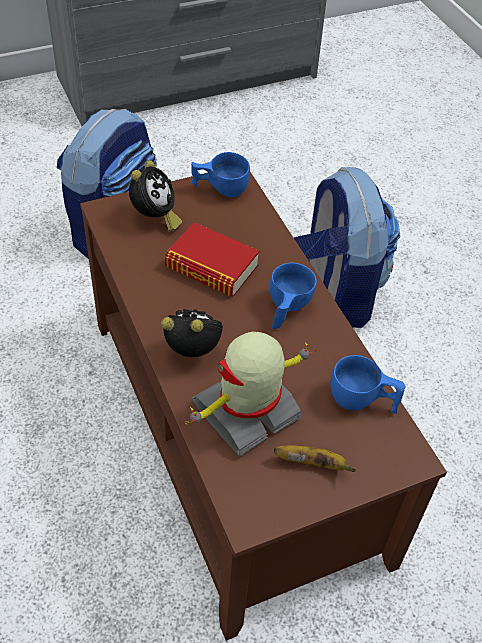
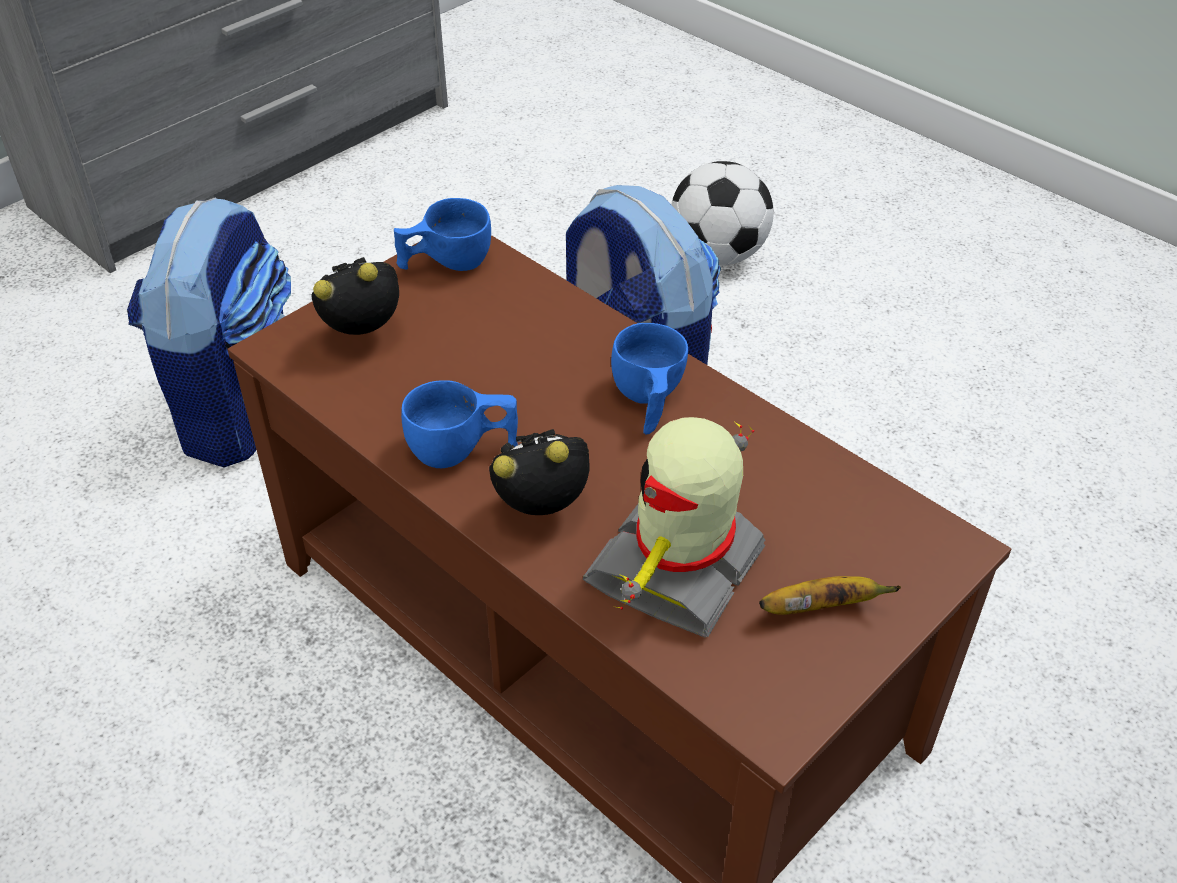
camera: 20 degrees left, 5 degrees down
alarm clock [129,160,182,231] -> alarm clock turned 105 degrees counterclockwise [311,257,399,335]
book [165,222,259,297] -> none
blue cup [330,355,406,414] -> blue cup moved to [401,380,518,468]
none -> football [671,161,774,266]

